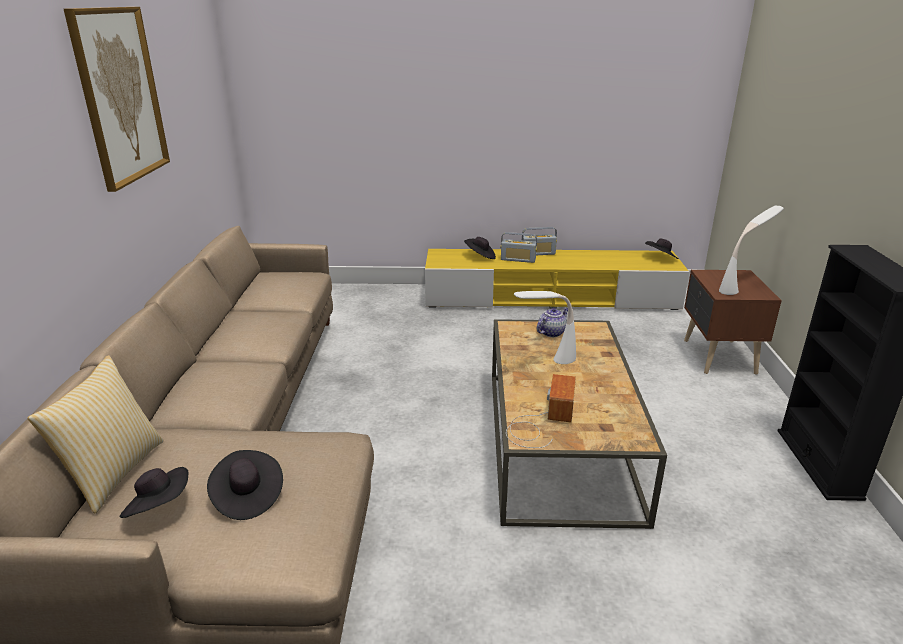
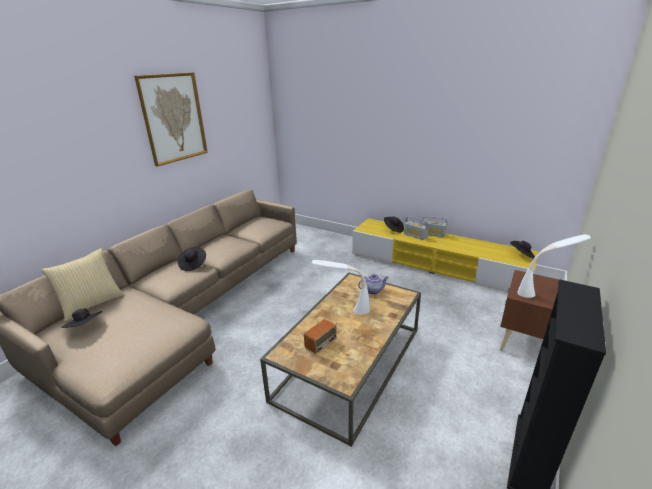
camera: 30 degrees right, 0 degrees up
black hat [207,450,283,520] -> black hat moved to [178,247,206,271]

